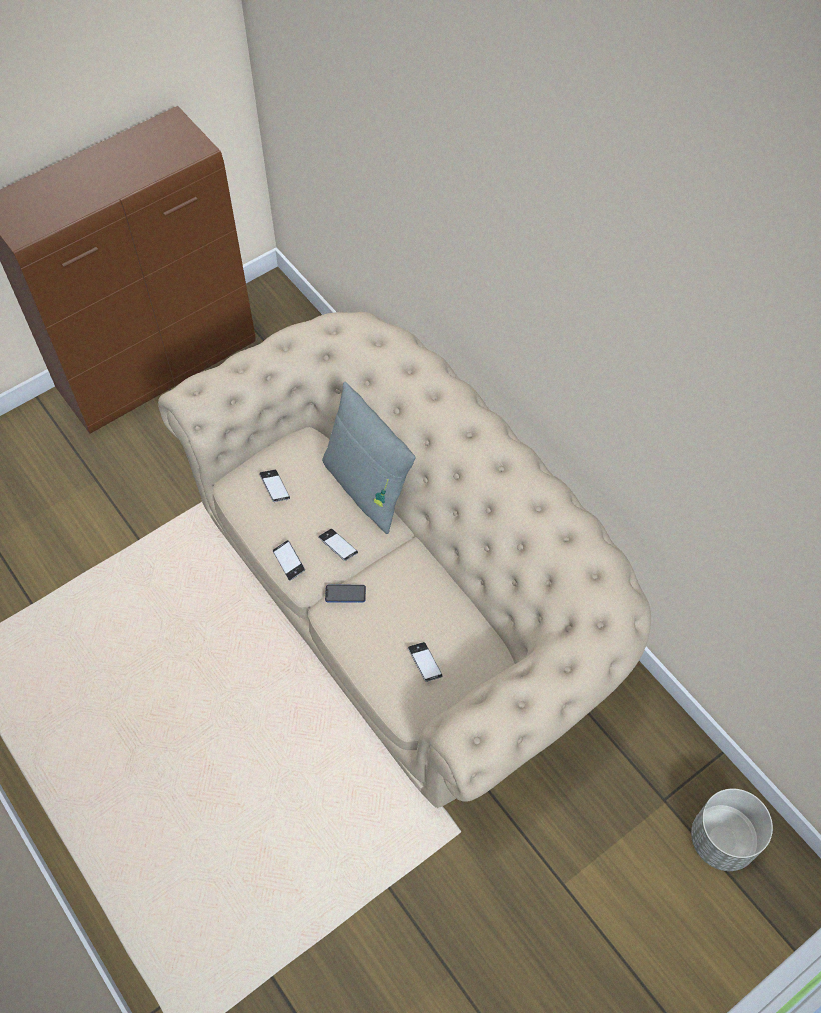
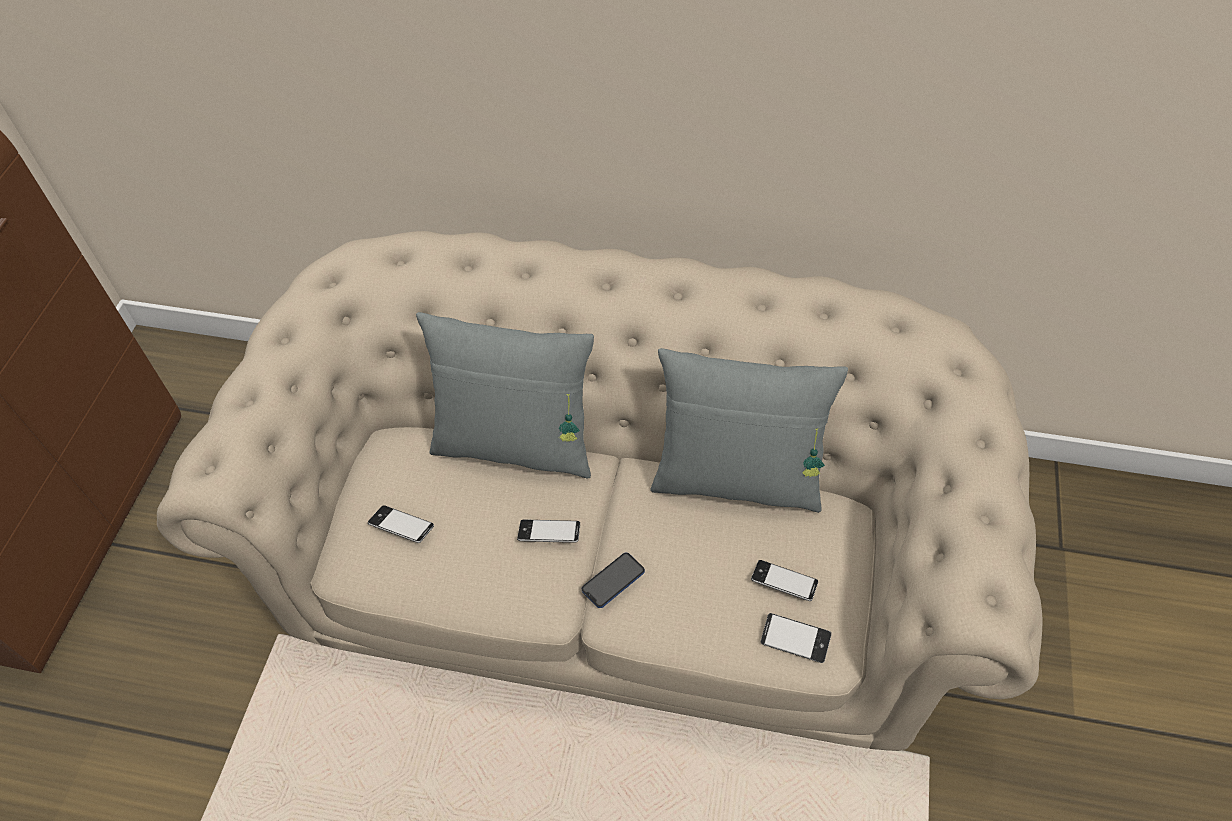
camera: 40 degrees left, 5 degrees down
phone [273,540,305,581] -> phone moved to [761,613,832,663]
grey planter [691,789,773,871] -> none
none -> grey pillow [650,348,848,513]

